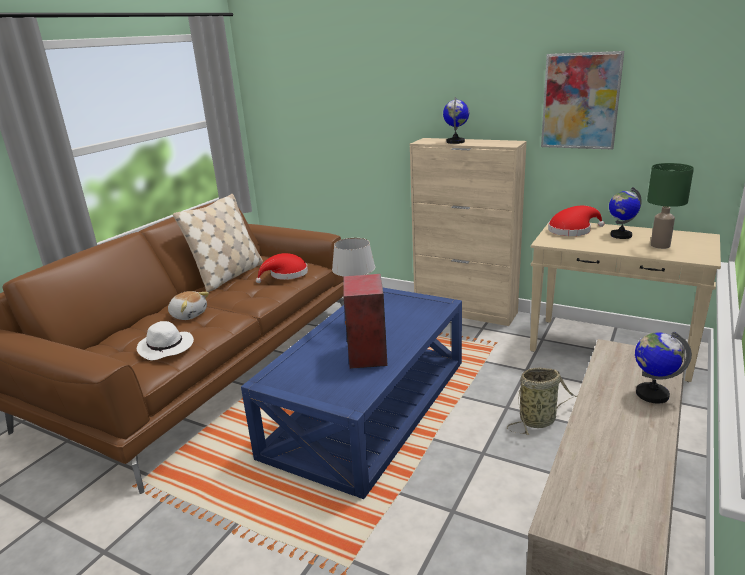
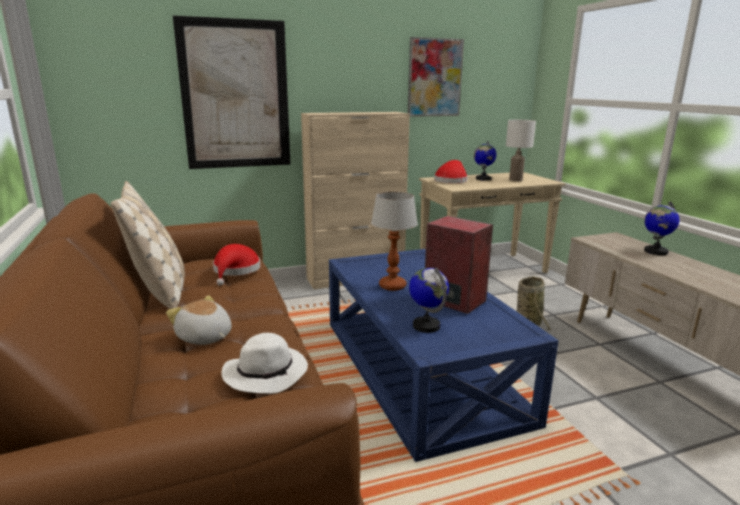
camera: 50 degrees left, 5 degrees down
plush toy [168,291,209,320] -> plush toy turned 120 degrees counterclockwise [166,296,232,345]
globe [443,97,469,144] -> globe moved to [409,267,449,333]
green table lamp [647,163,694,249] -> white table lamp [506,120,536,181]
none -> picture [173,15,290,169]

